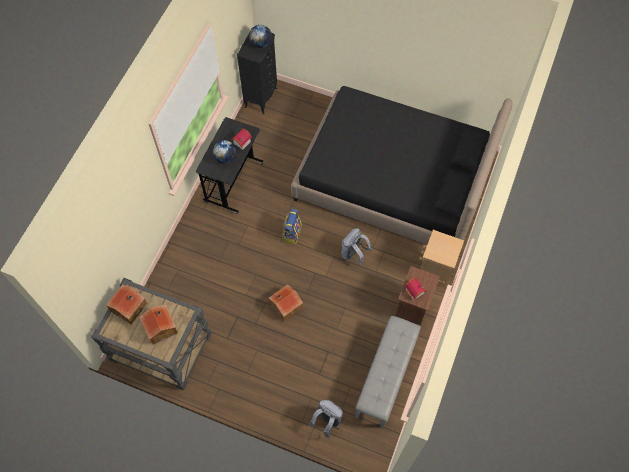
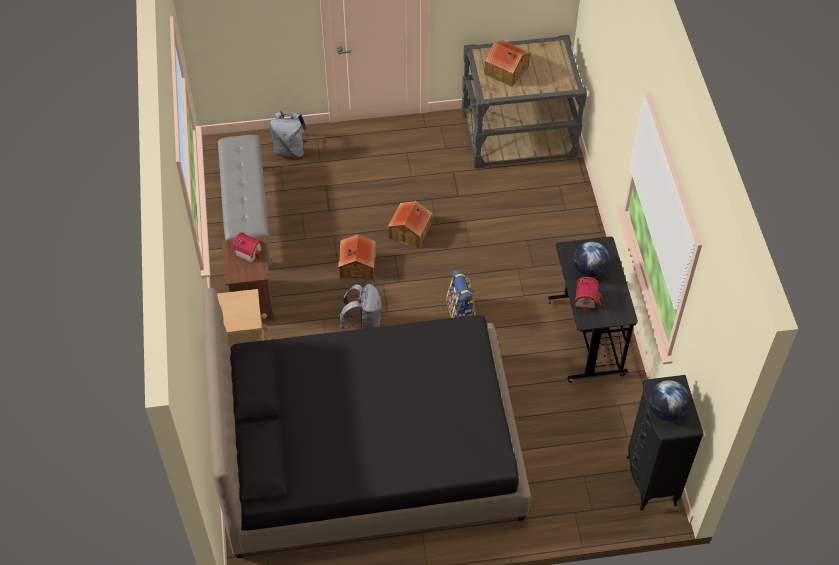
camera: 150 degrees right, 10 degrees down
toy house [106,284,147,324] -> toy house moved to [338,234,376,280]

